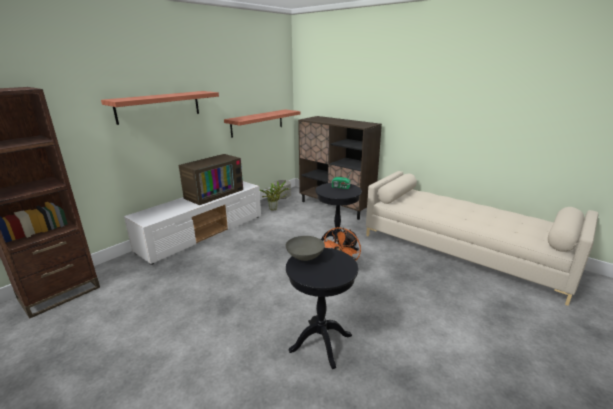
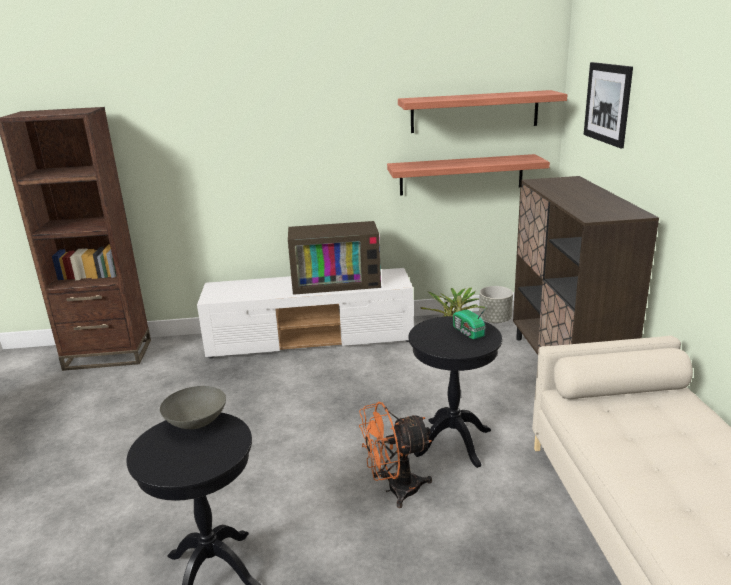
camera: 45 degrees right, 0 degrees up
shelf [101,91,219,125] -> shelf moved to [398,90,568,133]
none -> picture [584,62,633,148]

